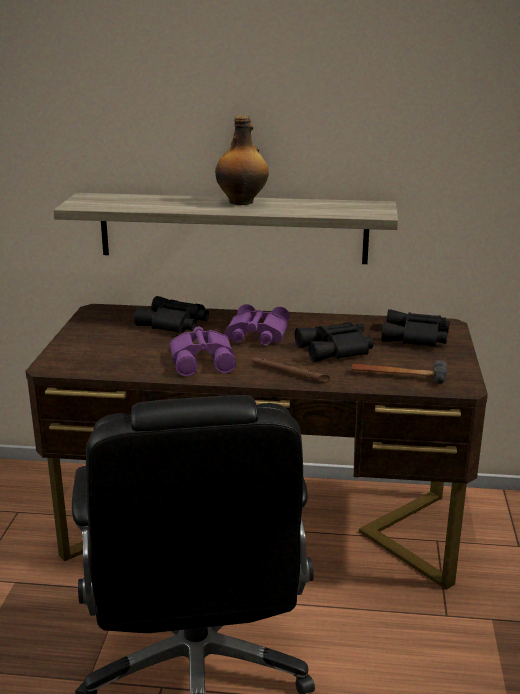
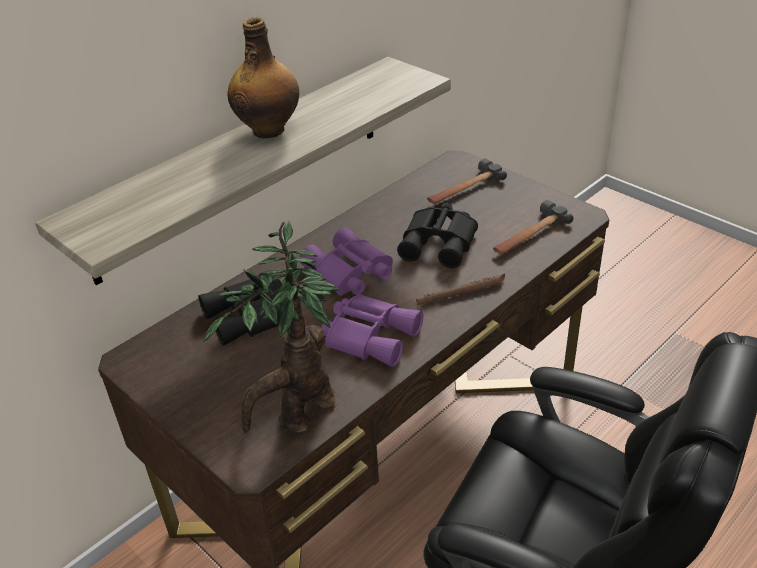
camera: 50 degrees left, 15 degrees up
black binoculars [381,309,450,347] -> hammer [427,158,507,204]
none -> potted plant [203,221,339,433]

